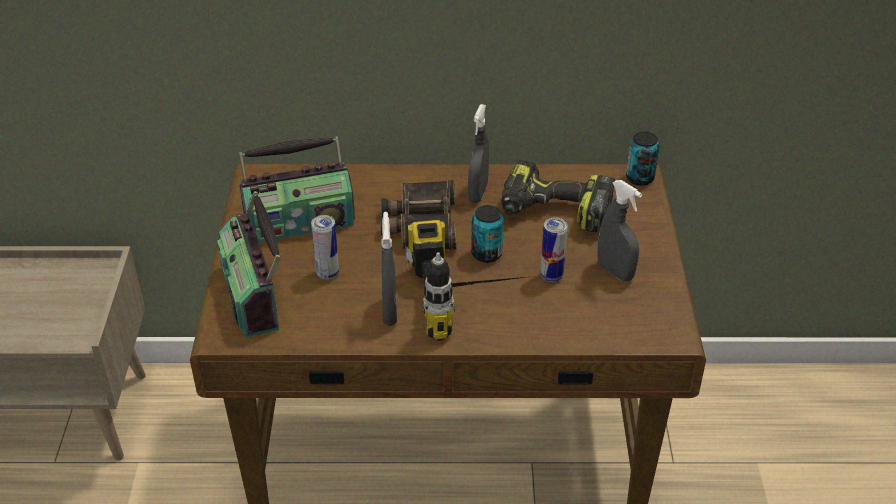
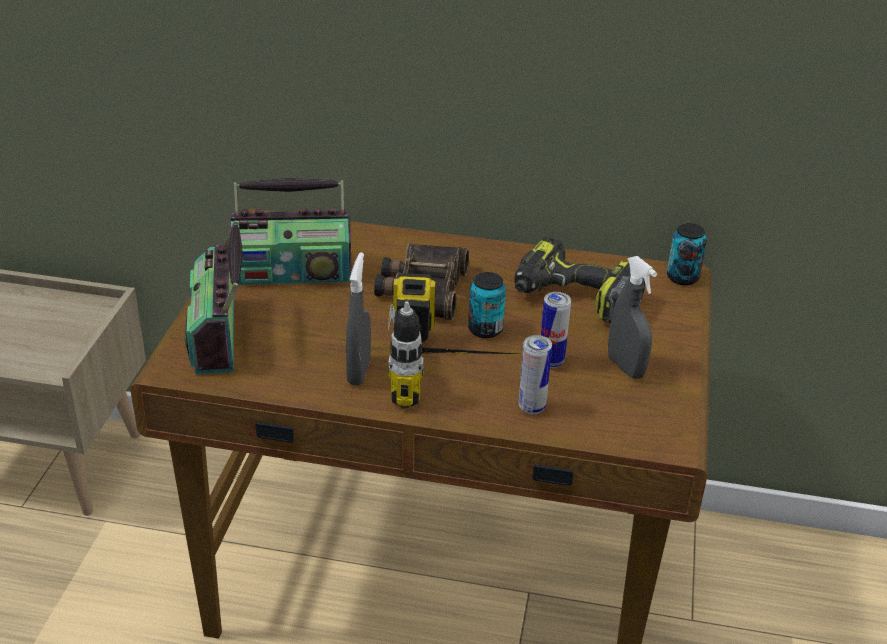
camera: 10 degrees right, 5 degrees down
can [311,215,339,279] -> can moved to [518,335,552,414]
grey spray bottle [468,104,489,203] -> none

